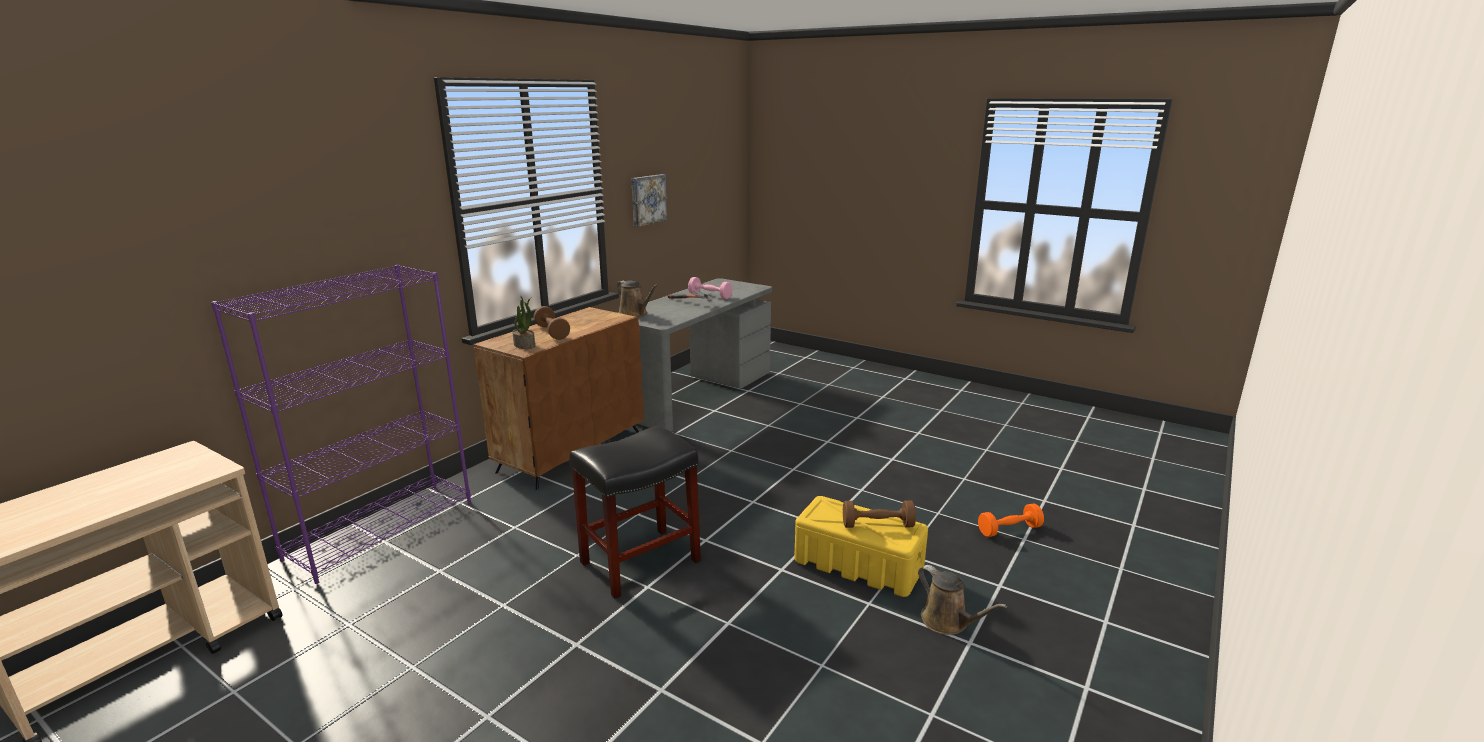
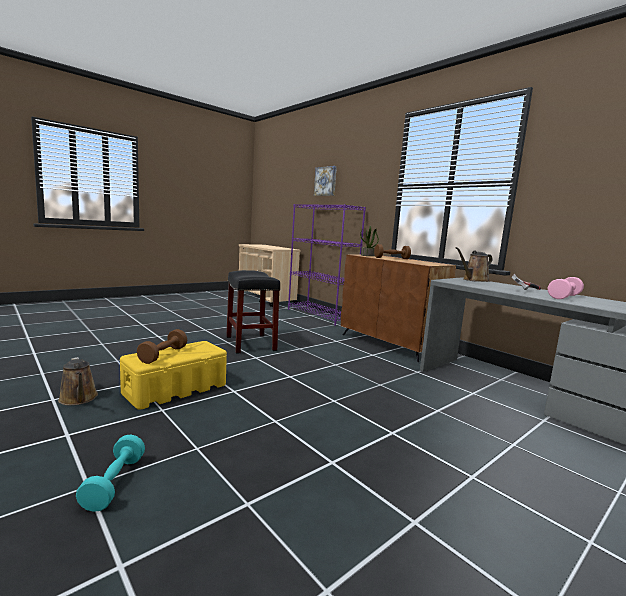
camera: 105 degrees right, 10 degrees down
picture [631,174,667,227] -> picture moved to [314,166,337,196]
brown watering can [918,565,1007,635] -> brown watering can turned 105 degrees counterclockwise [58,357,98,405]
orange dumbbell [978,503,1044,537] -> turquoise dumbbell [76,434,145,512]

